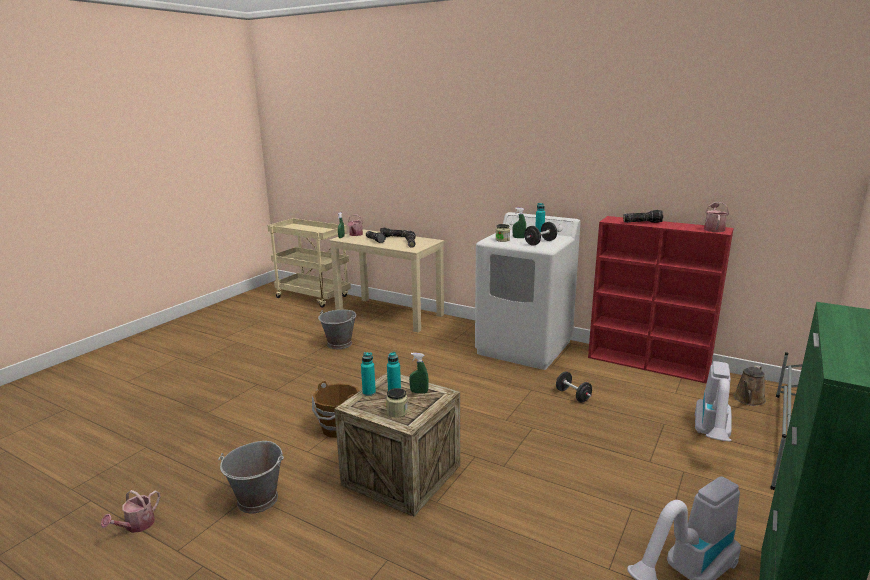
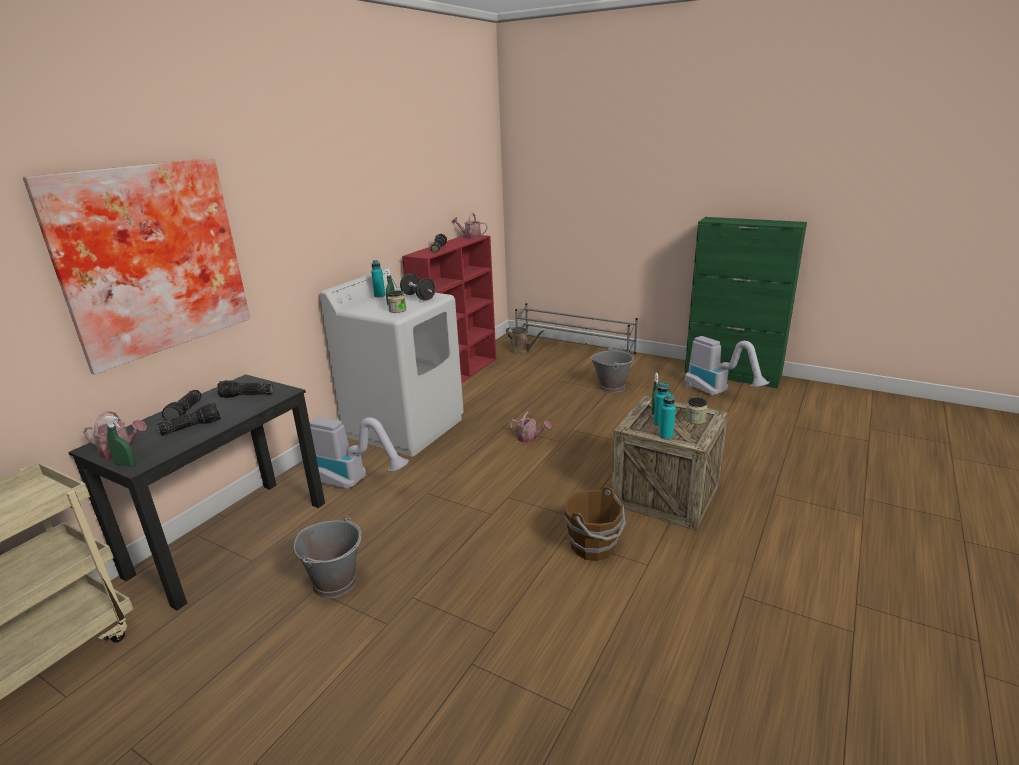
camera: 90 degrees left, 5 degrees up
watering can [101,490,161,533] -> watering can moved to [510,412,551,443]
grey bucket [218,441,284,513] -> grey bucket moved to [591,347,634,393]
beige desk [329,229,445,332] -> black desk [69,374,325,611]
black dumbbell [556,371,592,402] -> none
vacuum cleaner [695,361,732,442] -> vacuum cleaner moved to [310,417,409,490]
none -> picture [23,158,250,374]

